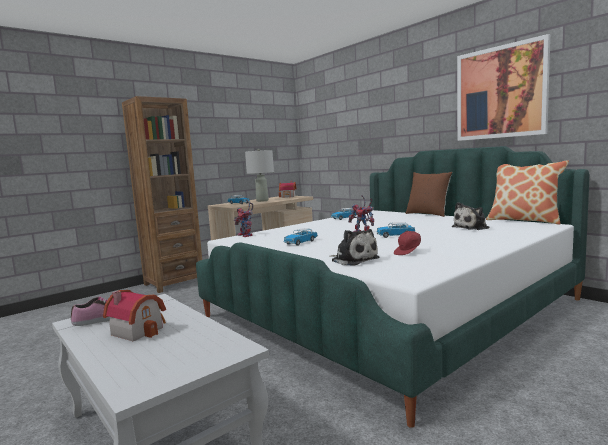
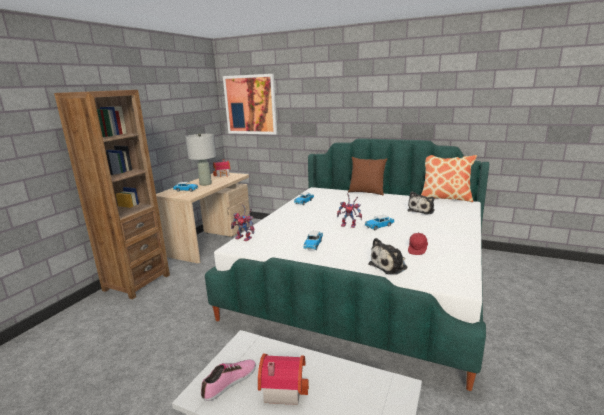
camera: 25 degrees left, 10 degrees up
plush toy [329,229,379,266] -> plush toy turned 120 degrees clockwise [369,238,407,275]
picture [457,34,550,141] -> picture moved to [223,74,277,135]

